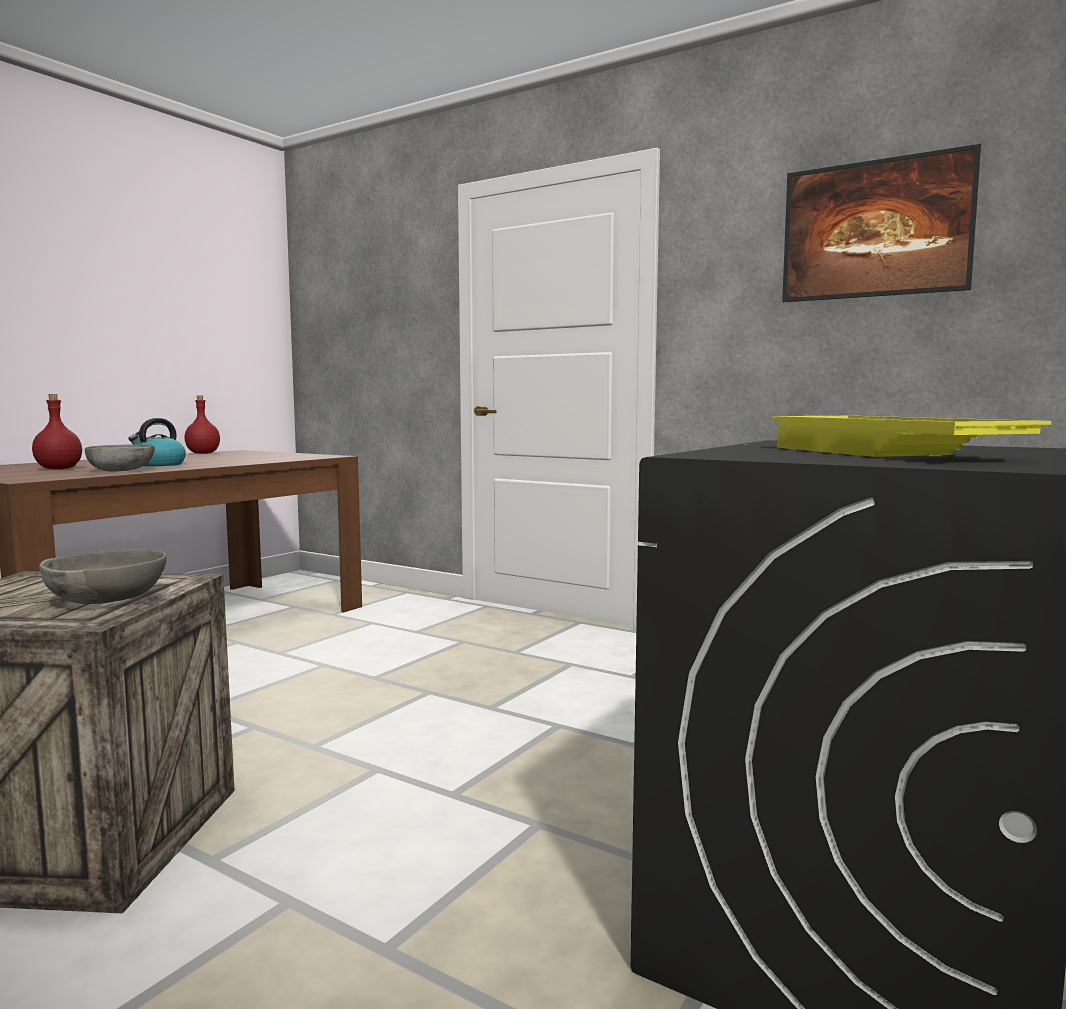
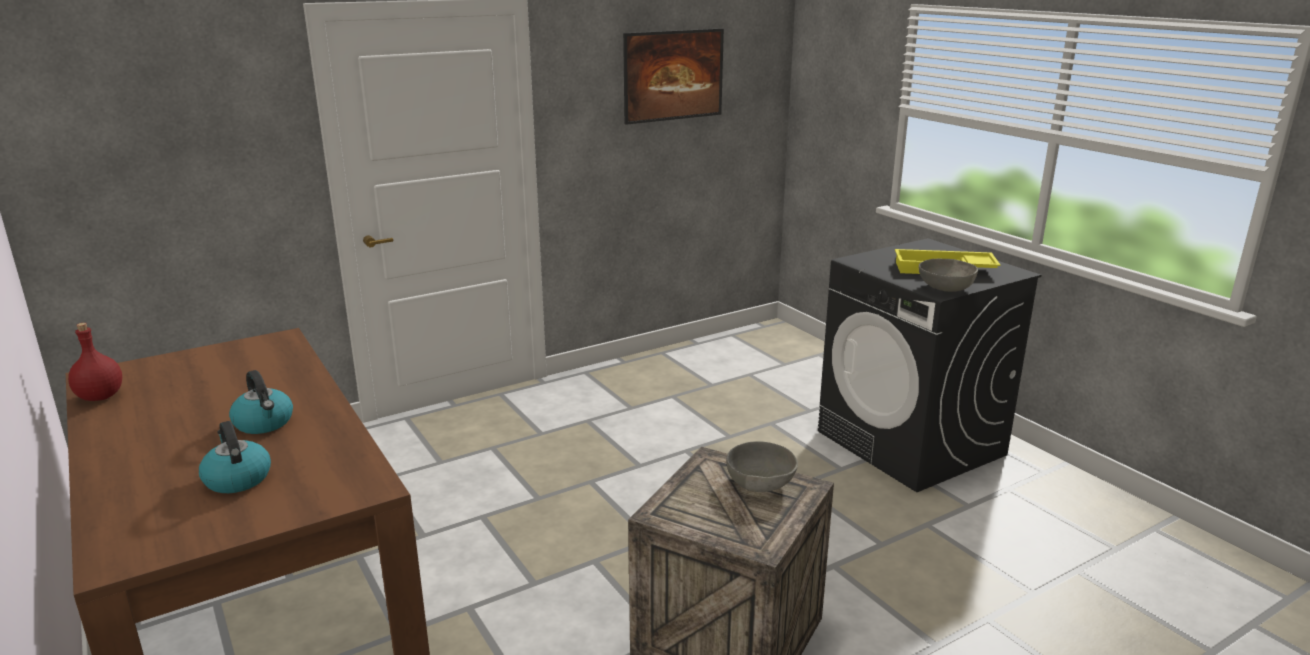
camera: 65 degrees left, 15 degrees up
red bottle [32,394,82,469] -> kettle [199,421,271,493]
grey bowl [85,445,155,472] -> grey bowl moved to [919,259,978,292]

